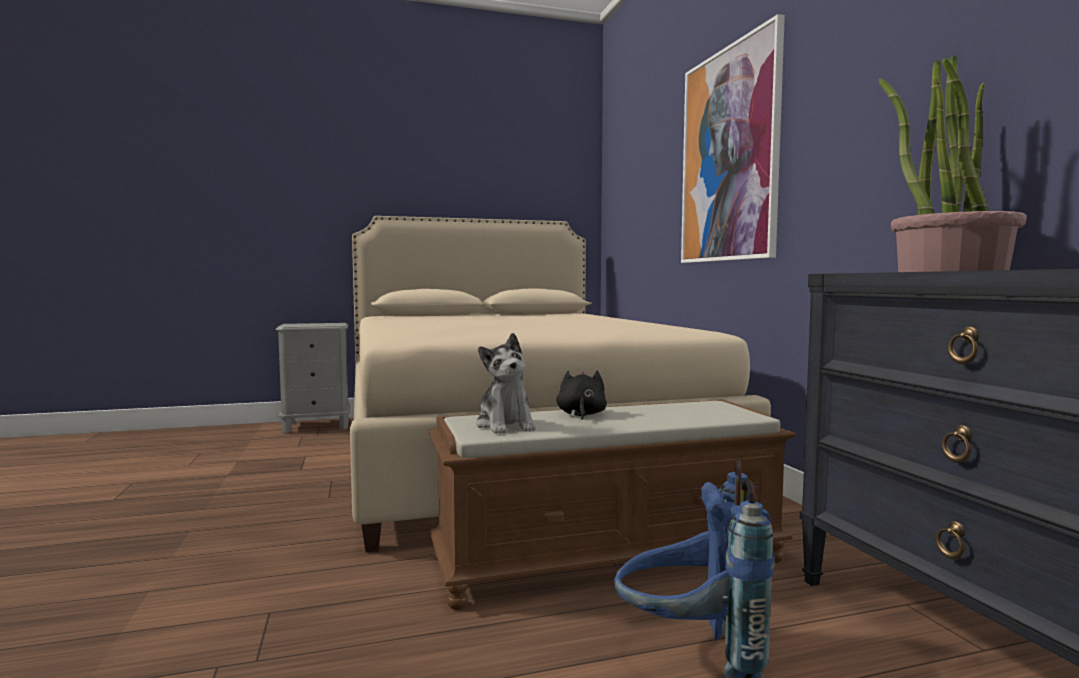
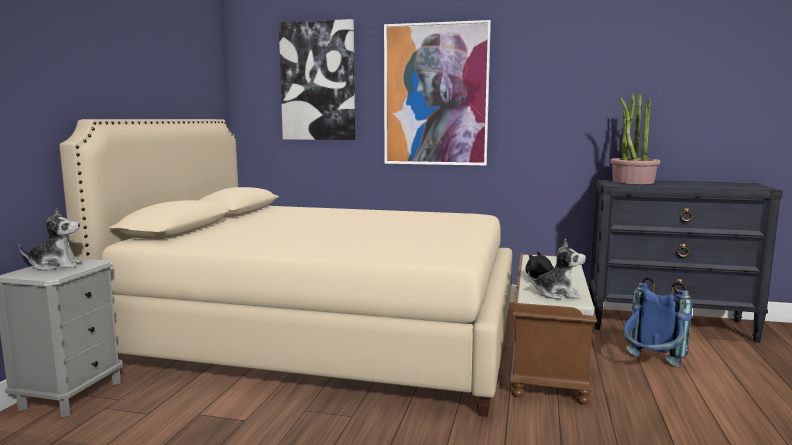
camera: 60 degrees left, 5 degrees up
none -> plush toy [19,207,82,271]
none -> picture [279,19,355,140]

